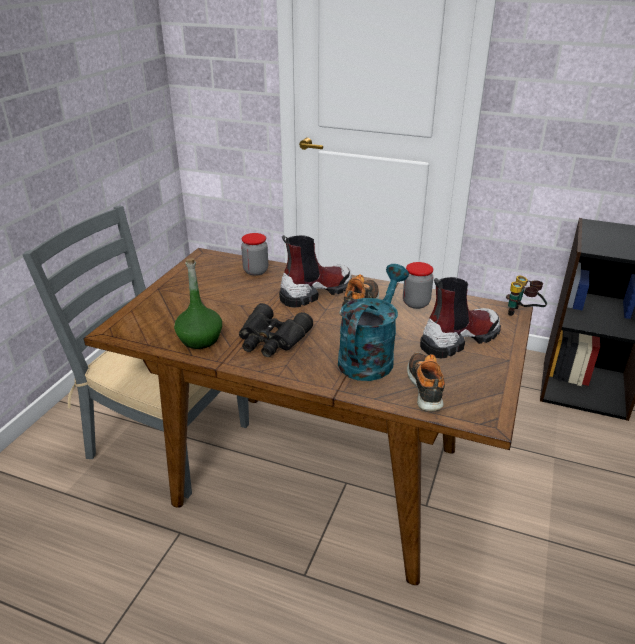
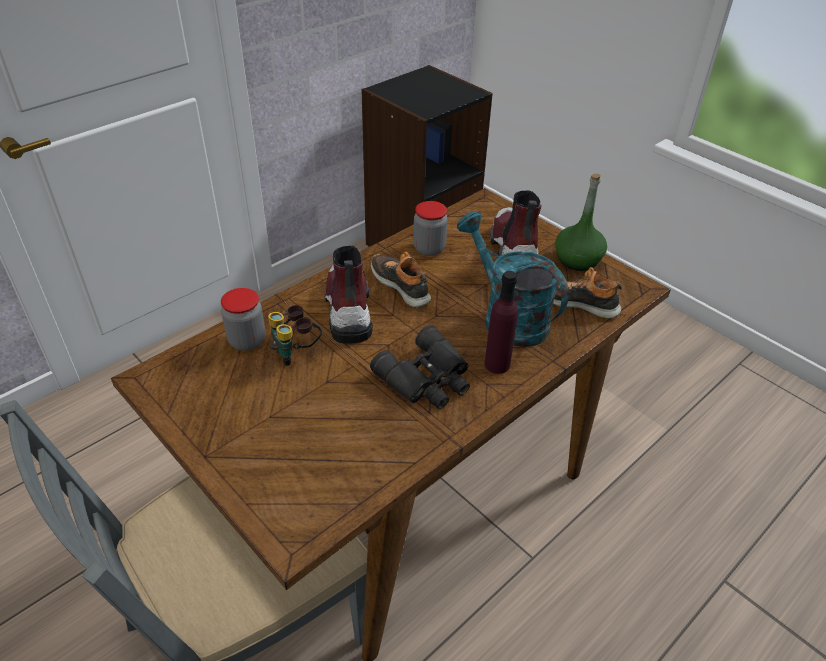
camera: 65 degrees left, 10 degrees up
green bottle [174,258,222,349] -> green bottle moved to [555,174,607,271]
binoculars [506,276,547,316] -> binoculars moved to [268,305,322,366]
none -> purple bottle [485,271,518,374]

